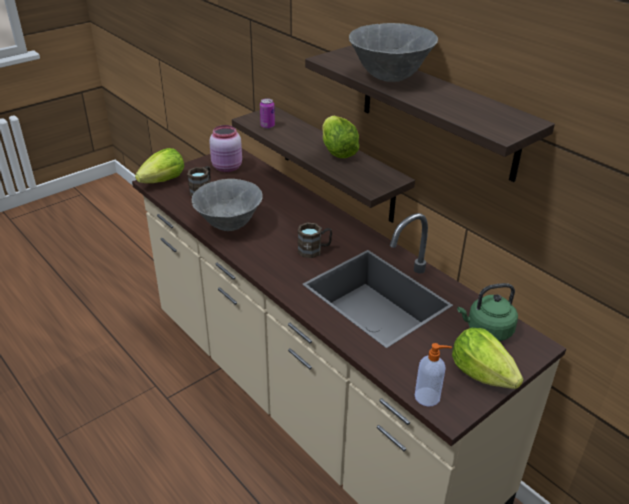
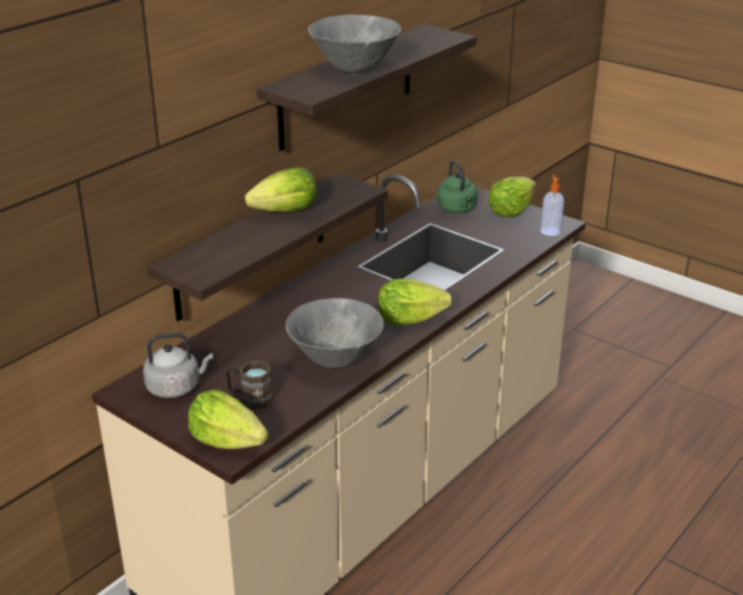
camera: 100 degrees left, 5 degrees down
pink jar [209,125,242,172] -> grey kettle [143,332,213,398]
can [260,98,275,129] -> none
brown mug [298,222,332,258] -> none
none -> lettuce [378,279,452,325]

